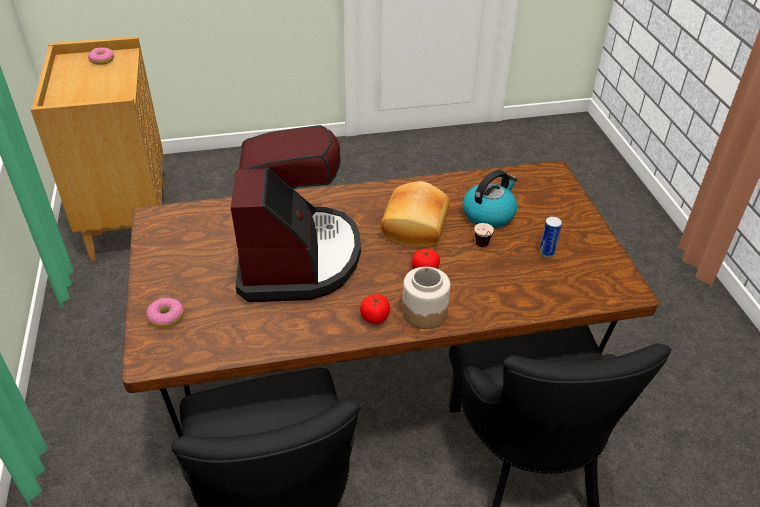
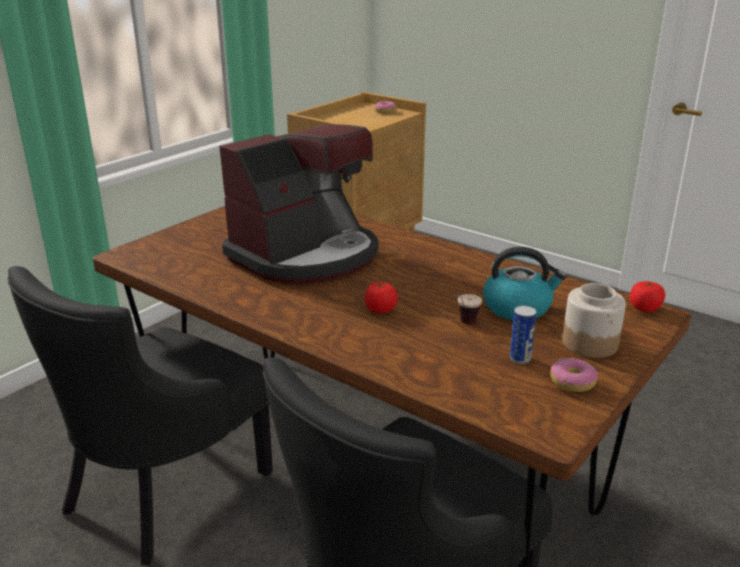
camera: 50 degrees right, 15 degrees down
donut [146,298,184,328] -> donut moved to [551,357,598,392]
tomato [360,294,390,324] -> tomato moved to [630,281,665,312]
bread [381,181,450,248] -> none
jar [402,267,450,329] -> jar moved to [562,283,626,358]

